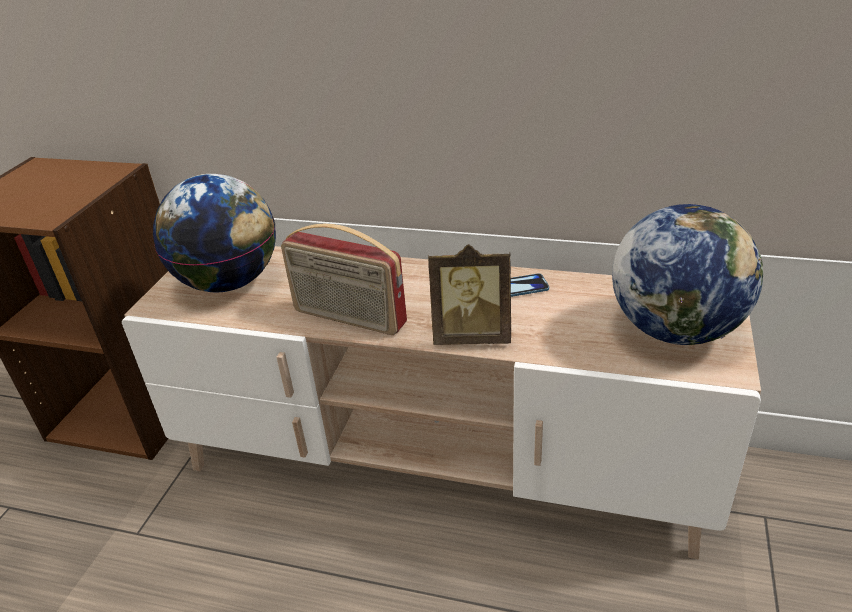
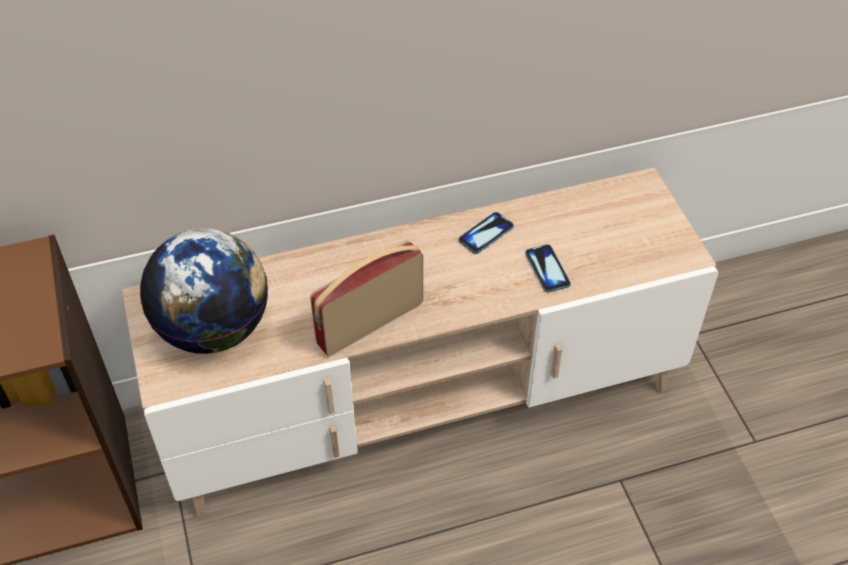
camera: 35 degrees left, 15 degrees up
radio [281,224,407,335] -> radio turned 150 degrees clockwise [310,241,423,357]
picture frame [428,244,511,345] -> none
globe [612,204,763,345] -> none
none -> phone [525,244,571,292]

